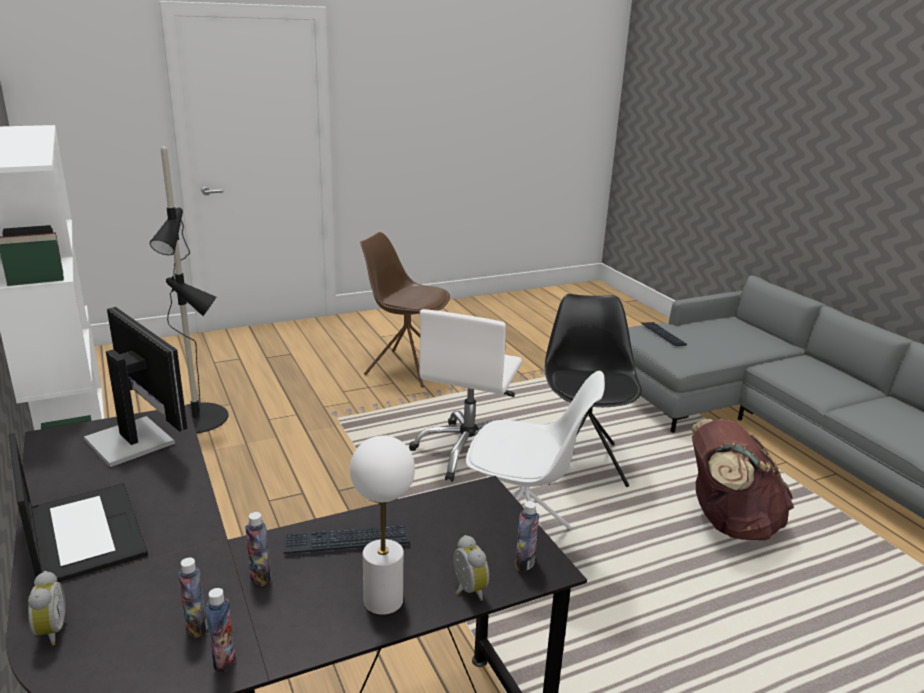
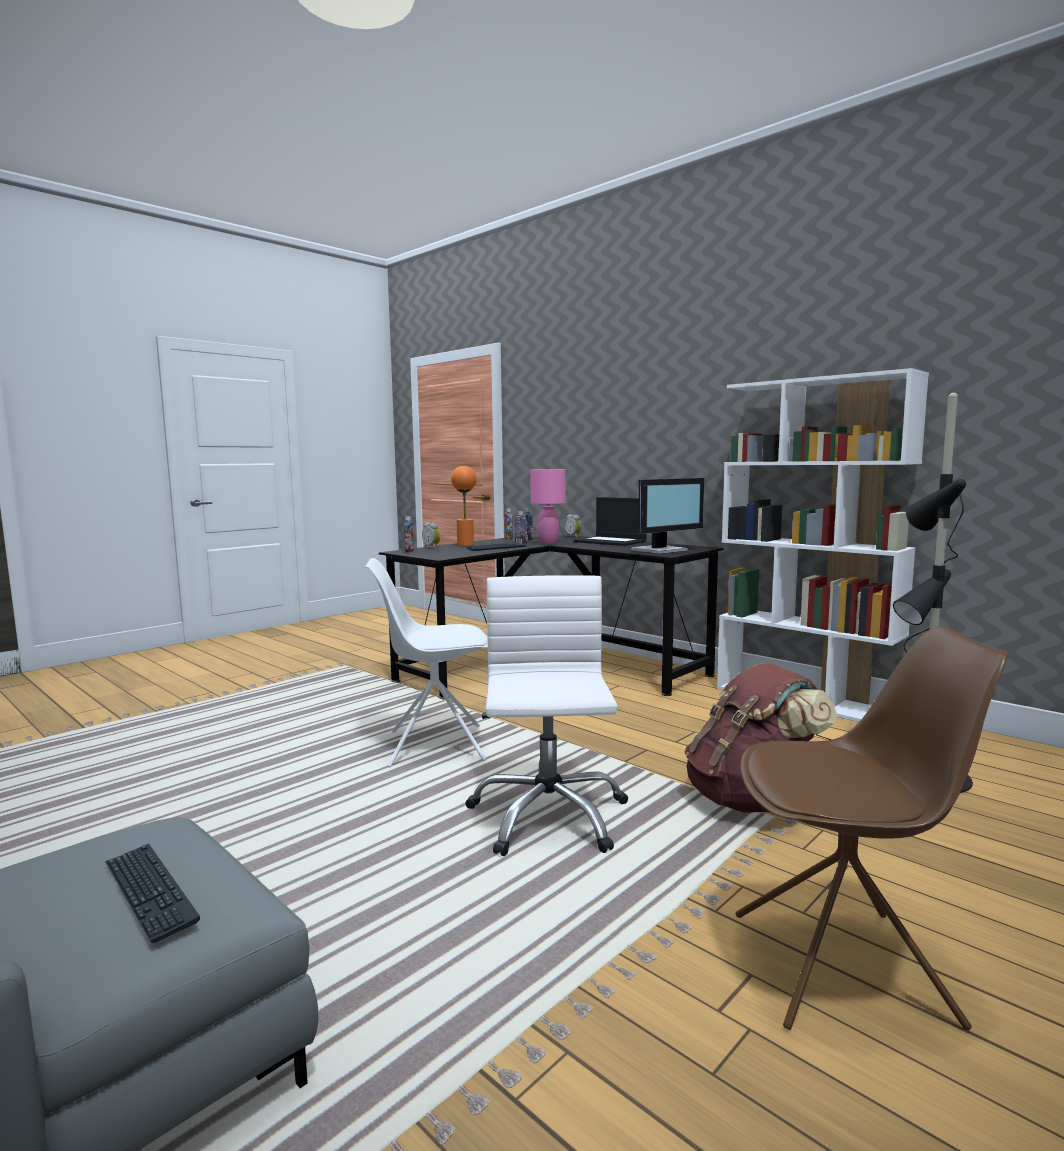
camera: 160 degrees right, 15 degrees down
monitor [84,307,187,467] -> monitor turned 60 degrees counterclockwise [631,478,704,554]
white table lamp [350,436,415,615] -> orange table lamp [451,466,477,546]
black chair [545,294,642,487] -> none
brown backpack [691,419,794,540] -> brown backpack moved to [685,663,837,813]
none -> pink table lamp [530,469,566,544]

